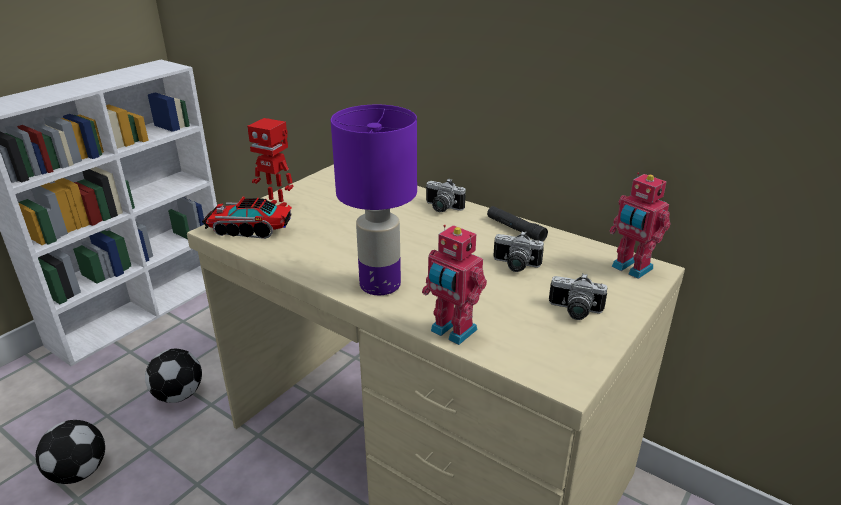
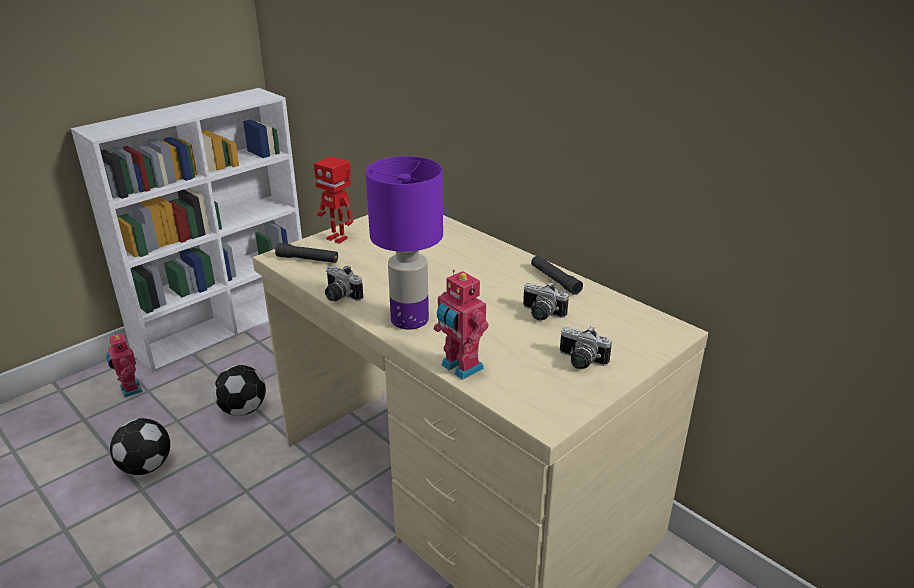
camera: 10 degrees right, 0 degrees up
toy truck [202,196,292,239] -> black flashlight [275,243,338,263]
camera [426,179,466,212] -> camera moved to [325,266,363,301]
toy robot [609,172,671,279] -> toy robot moved to [106,333,143,398]

